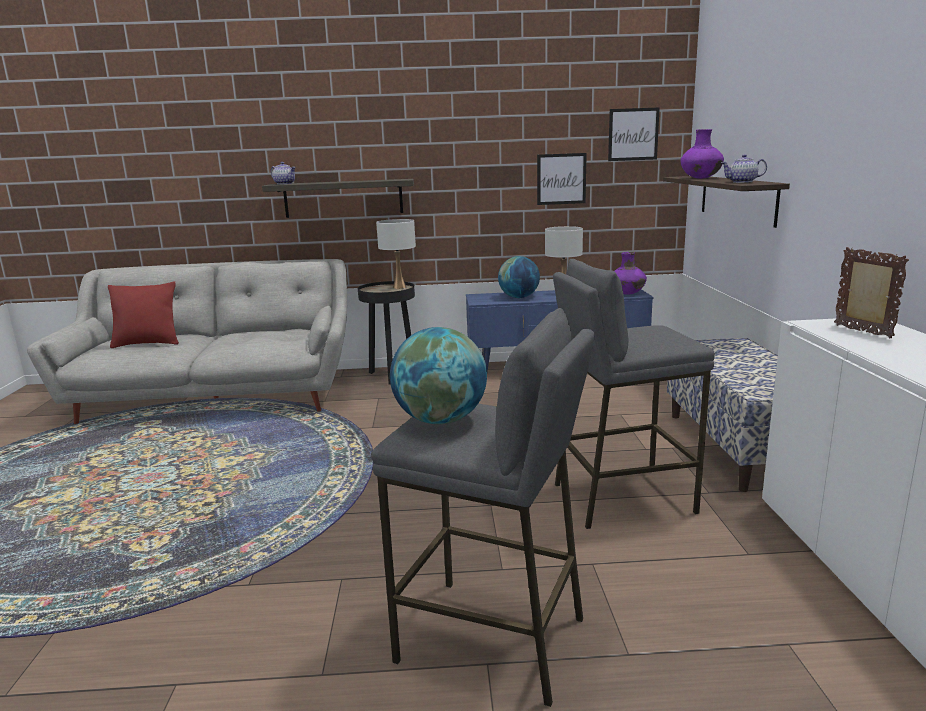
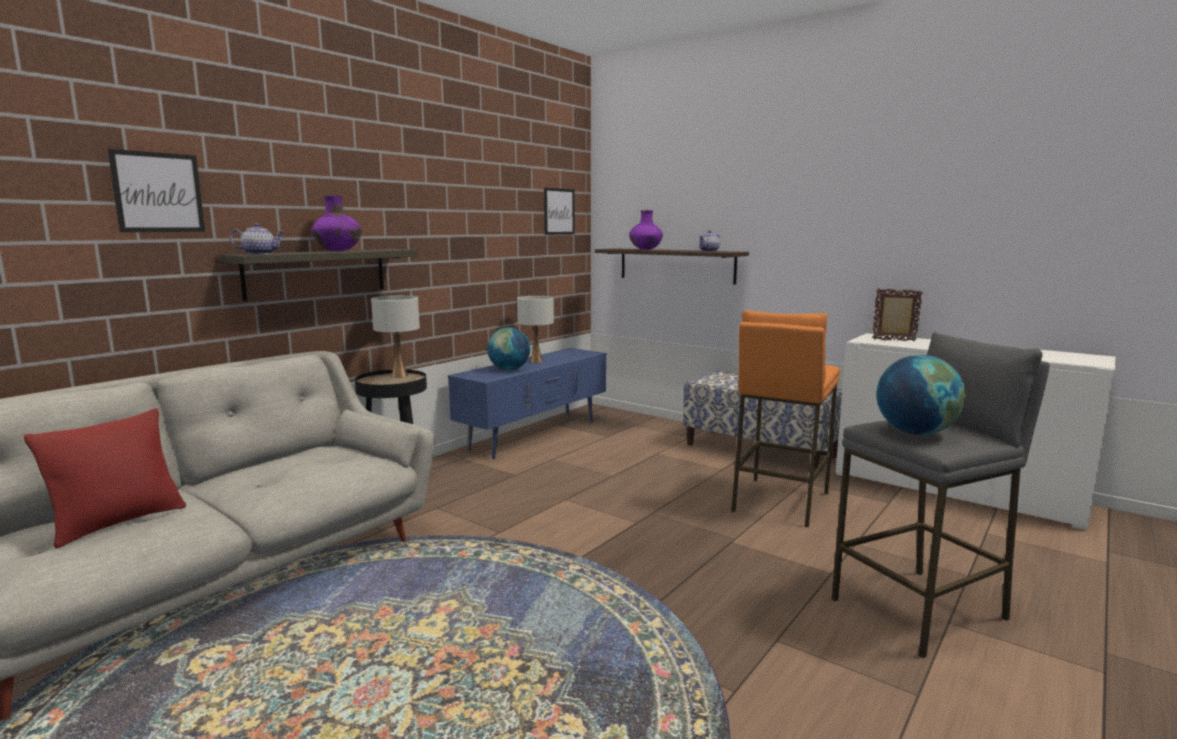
camera: 50 degrees left, 5 degrees down
picture [537,153,587,205] -> picture moved to [108,149,205,232]
grey stool [553,259,715,529] -> orange stool [731,310,840,528]
purple vase [614,252,647,295] -> purple vase moved to [311,195,362,251]

